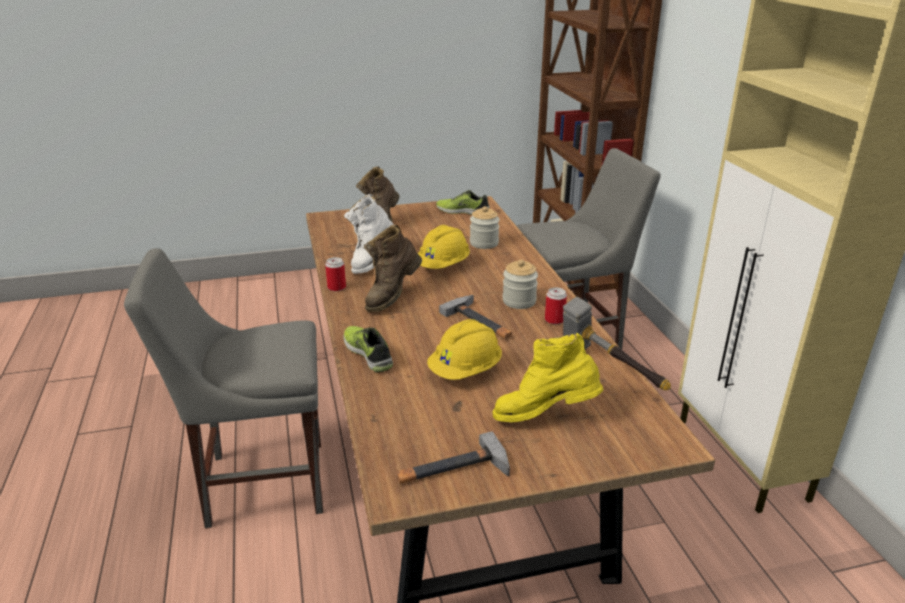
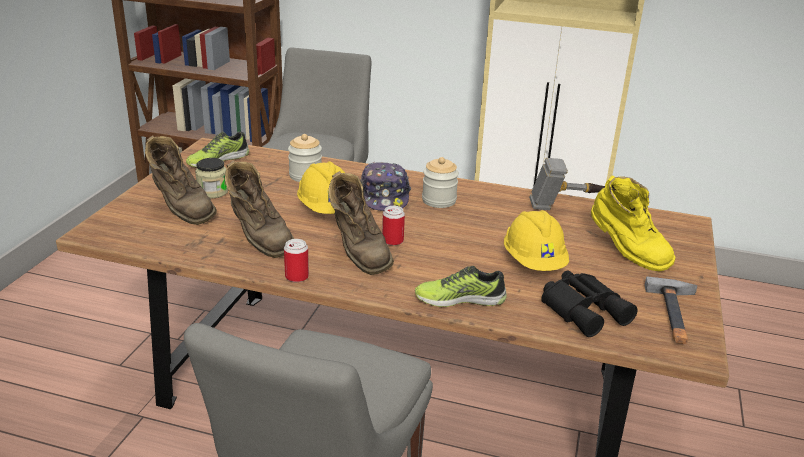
camera: 60 degrees left, 0 degrees up
white boot [344,194,394,274] -> brown boot [225,160,294,258]
hammer [439,295,512,339] -> none
yellow boot [492,333,603,422] -> yellow boot turned 75 degrees counterclockwise [591,176,676,272]
can [545,287,567,324] -> can moved to [382,206,405,246]
none -> jar [195,158,228,198]
none -> cap [360,162,411,211]
none -> black binoculars [541,270,638,337]

